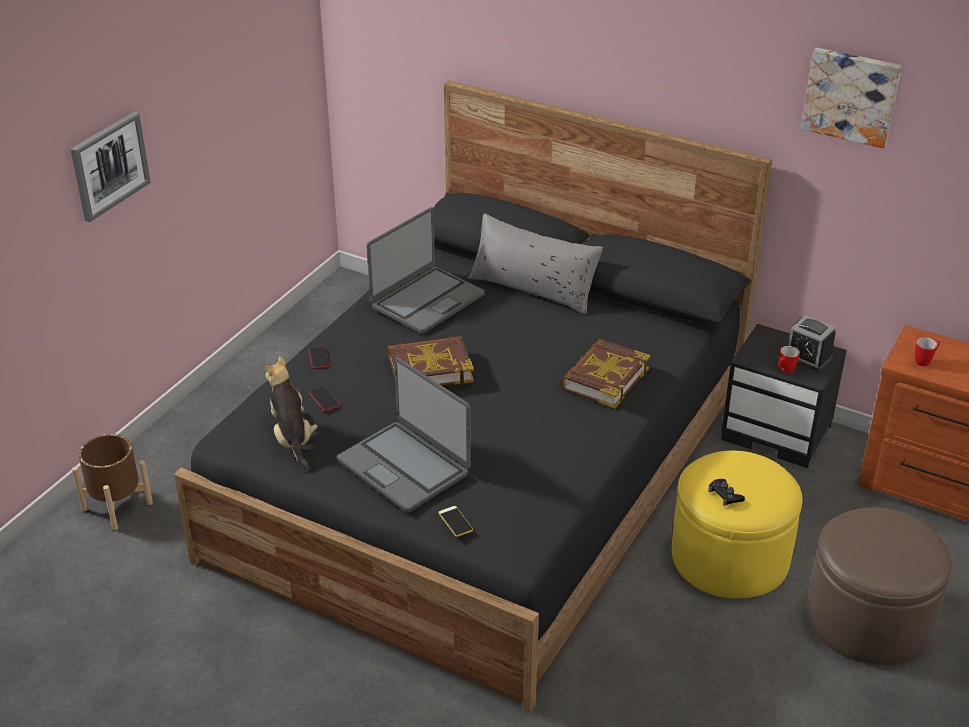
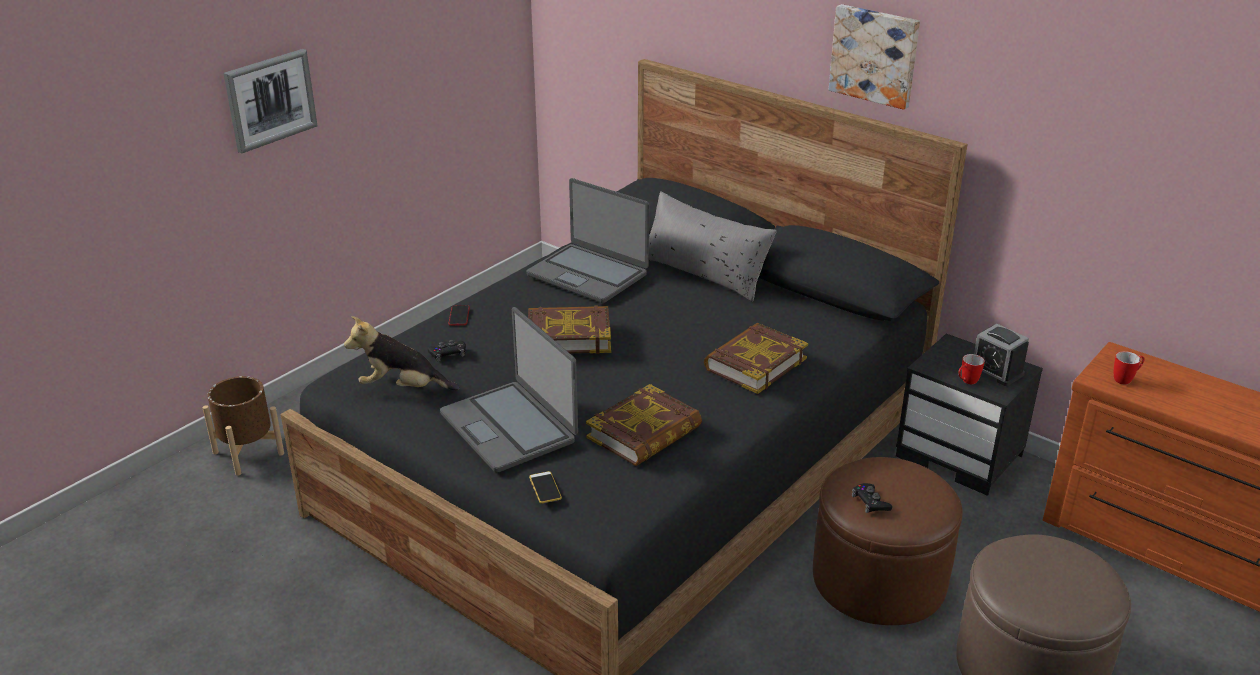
camera: 10 degrees right, 5 degrees down
plush toy [265,356,318,471] -> plush toy turned 75 degrees counterclockwise [344,316,460,390]
phone [309,387,340,412] -> black game controller [428,340,466,362]
laptop [366,207,485,334] -> laptop turned 75 degrees clockwise [527,178,649,303]
yellow ottoman [672,451,802,599] -> brown ottoman [813,457,963,625]
picture [801,48,902,148] -> picture moved to [829,4,920,110]
none -> book [586,384,702,466]

